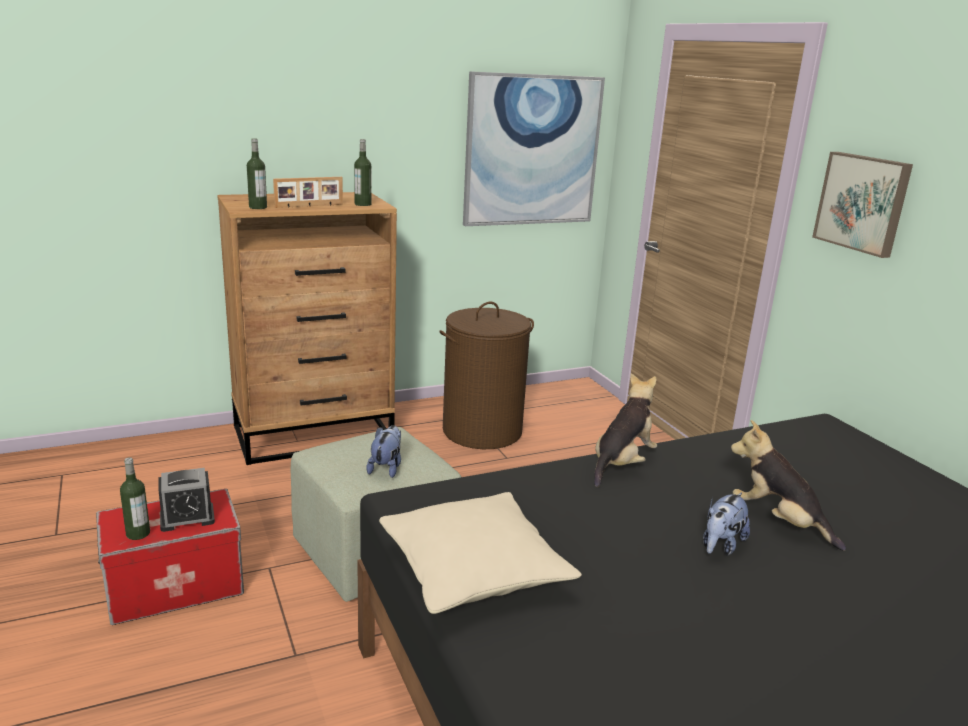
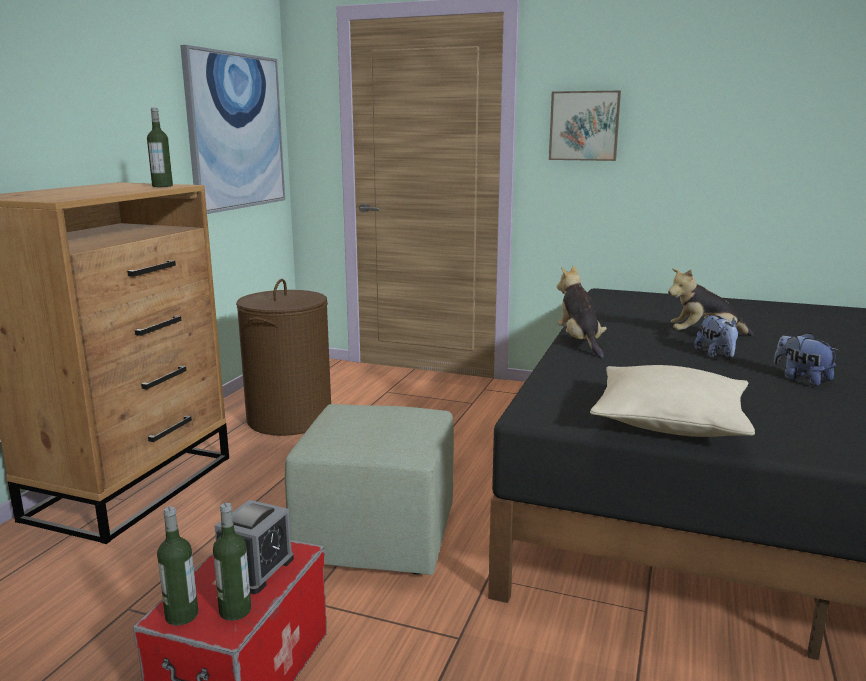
camera: 45 degrees left, 5 degrees down
bottle [247,138,267,209] -> bottle moved to [157,506,198,626]
picture frame [273,177,343,208] -> none
plush toy [366,425,401,478] -> plush toy moved to [774,333,839,386]

